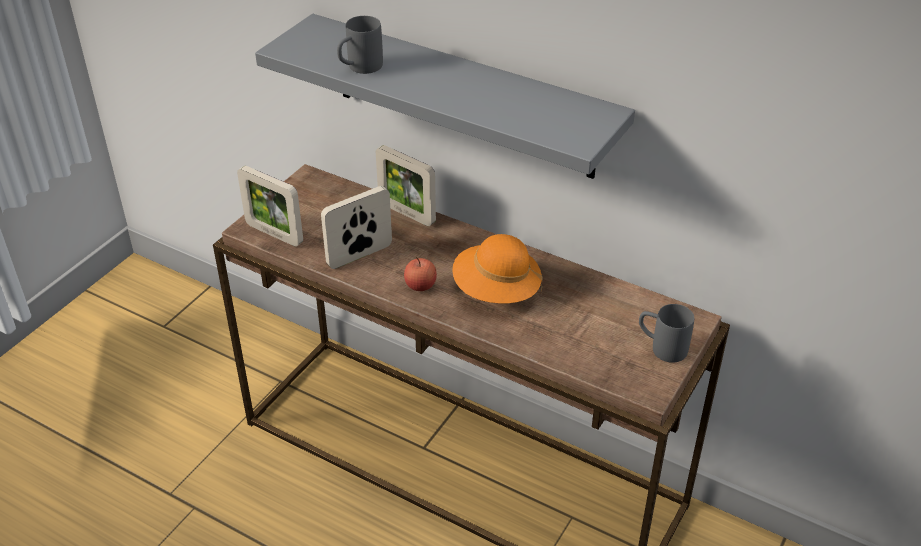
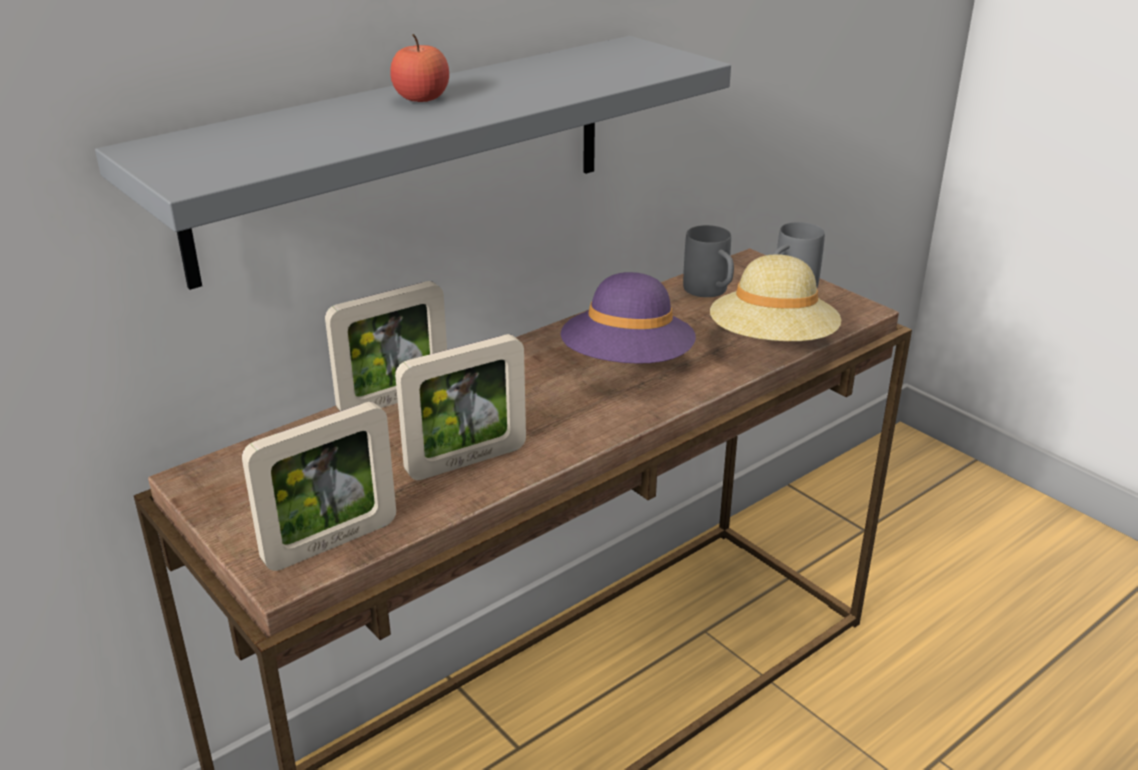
camera: 70 degrees left, 10 degrees down
picture frame [321,186,392,269] -> picture frame turned 105 degrees counterclockwise [395,334,526,480]
grey mug [337,16,383,74] -> grey mug moved to [683,225,734,297]
apple [404,257,437,291] -> apple moved to [390,34,449,102]
orange hat [452,234,542,303] -> purple hat [560,272,696,364]
none -> beige hat [710,254,841,341]

